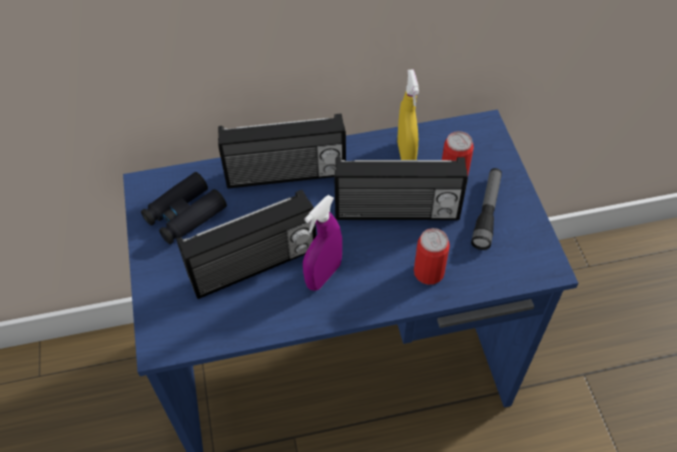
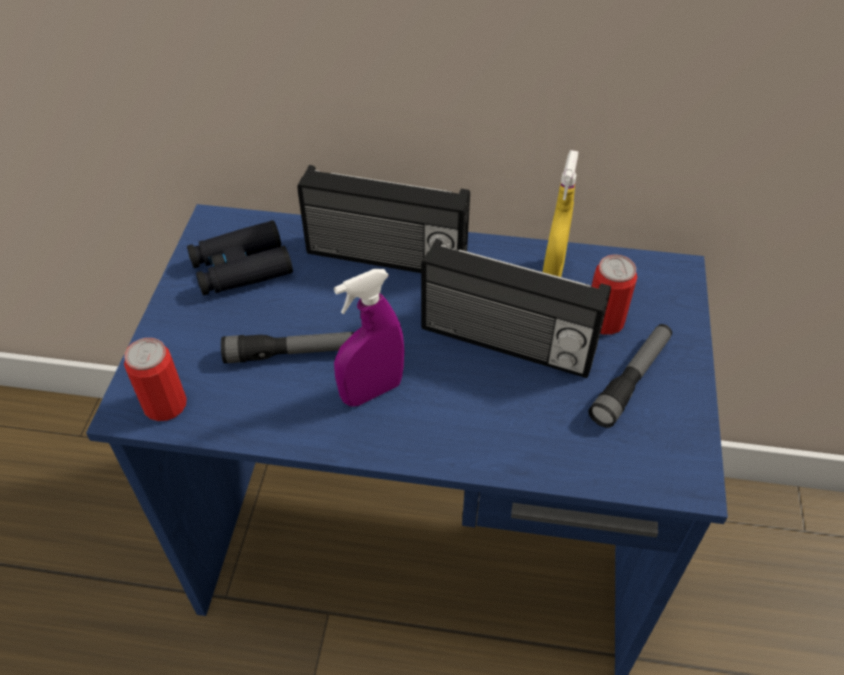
camera: 20 degrees right, 5 degrees down
radio [177,190,316,299] -> flashlight [221,332,354,364]
can [414,228,450,285] -> can moved to [124,338,187,421]

